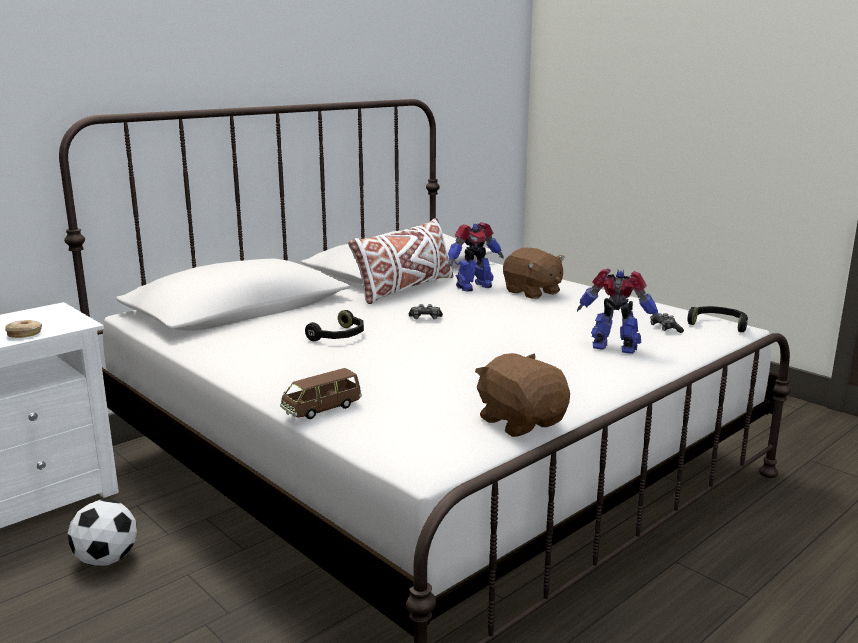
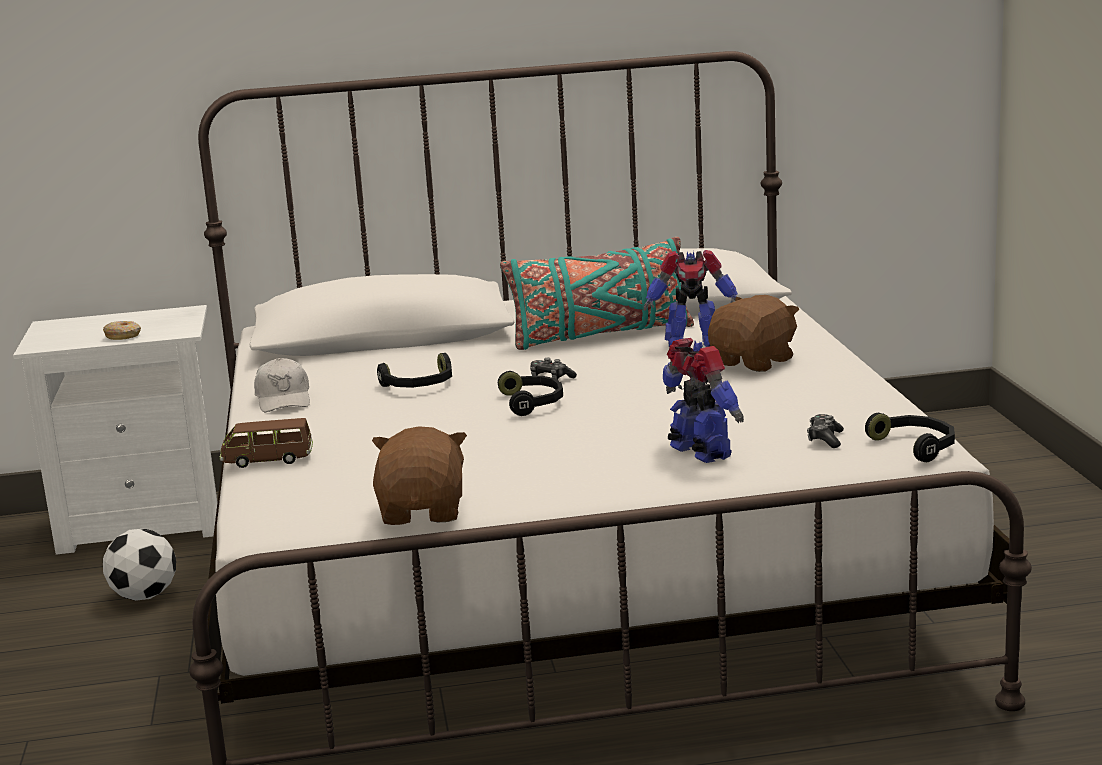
camera: 35 degrees right, 0 degrees up
white pillow [348,218,453,304] -> turquoise pillow [500,237,694,350]
brown plush toy [503,247,565,299] -> brown plush toy turned 135 degrees counterclockwise [708,295,799,372]
none -> white cap [254,358,310,412]
none -> black headphones [498,371,563,416]

